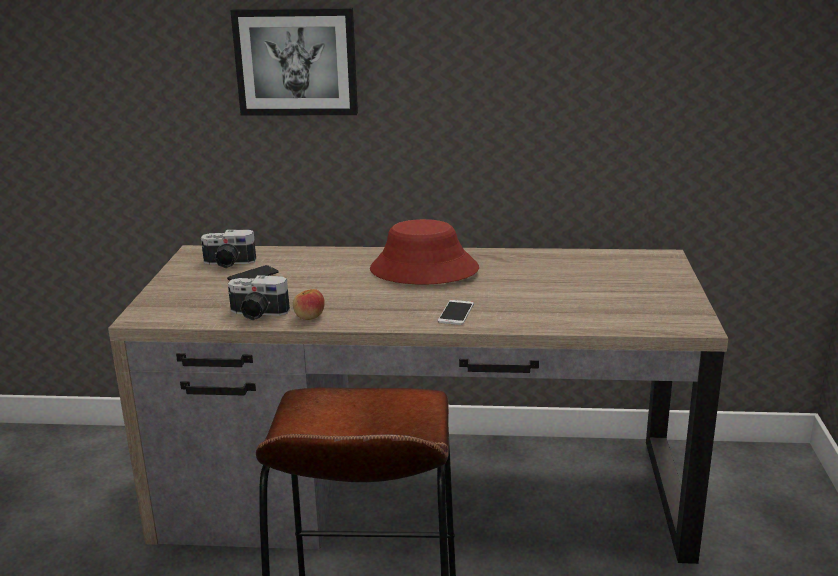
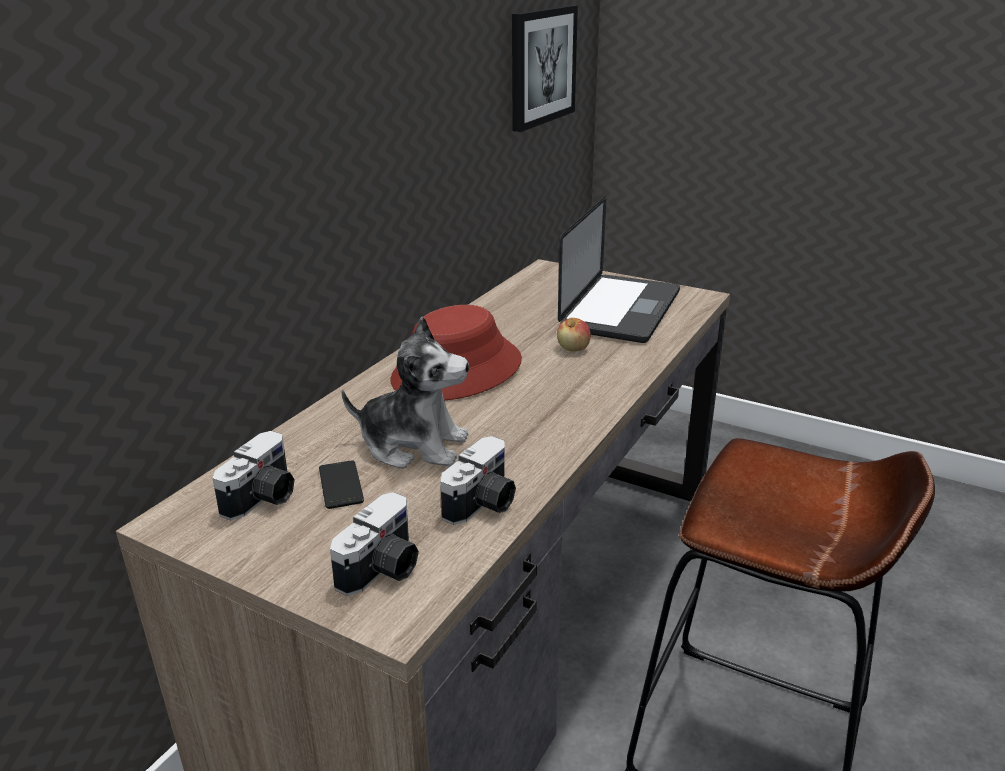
camera: 65 degrees left, 5 degrees up
picture [230,8,358,116] -> picture moved to [512,5,578,132]
apple [293,289,325,320] -> apple moved to [557,318,591,351]
phone [438,300,474,325] -> none
none -> camera [330,492,419,596]
none -> plush toy [341,316,469,469]
none -> laptop [558,196,680,343]

